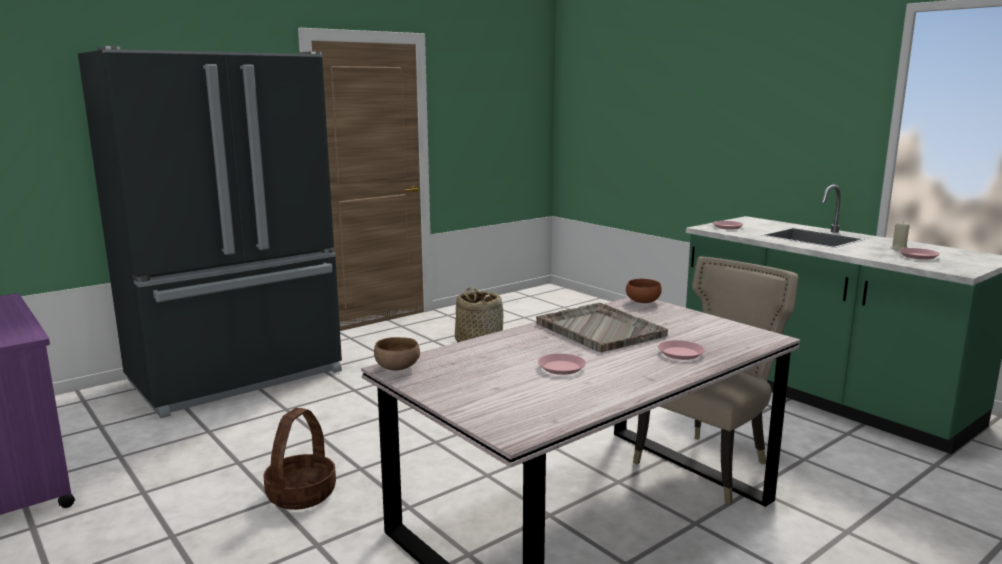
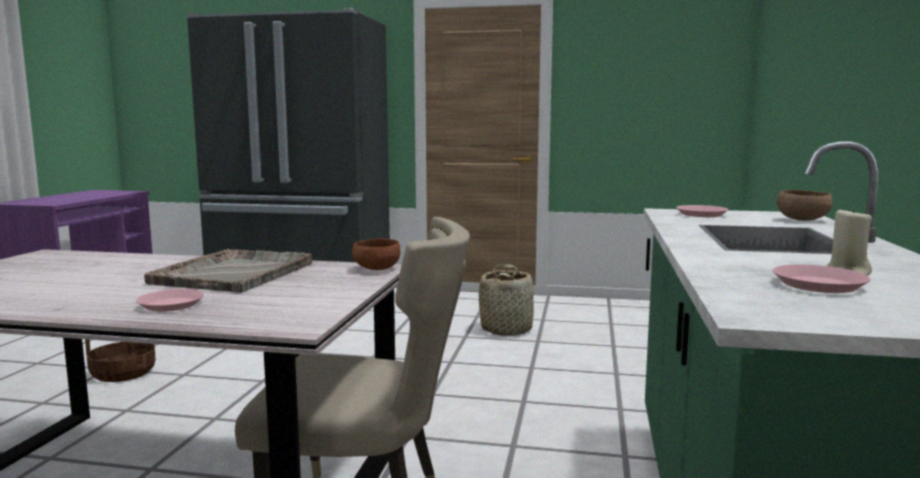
camera: 50 degrees right, 5 degrees down
brown bowl [374,337,420,370] -> brown bowl moved to [777,190,833,221]
pink plate [538,353,586,375] -> none

